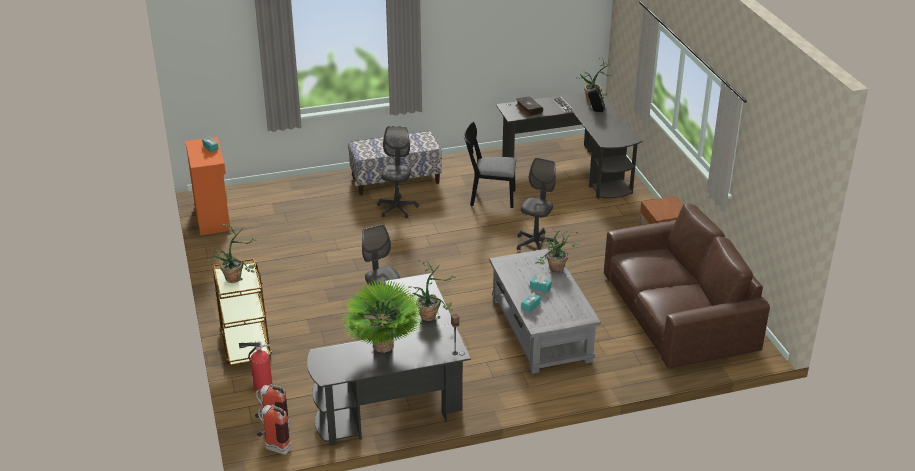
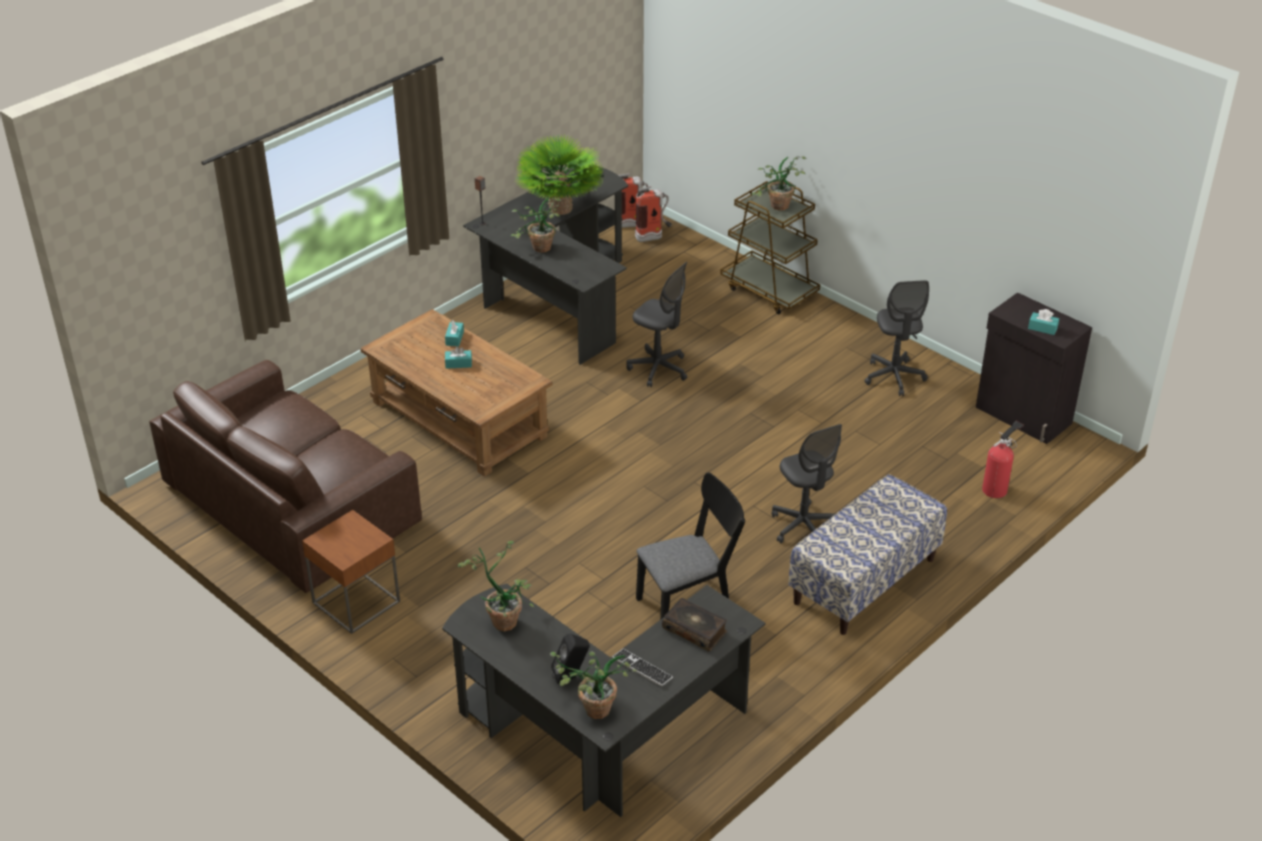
camera: 150 degrees right, 5 degrees up
orange cabinet [185,137,231,235] -> black cabinet [976,292,1092,444]
fire extinguisher [239,341,272,390] -> fire extinguisher moved to [982,421,1024,498]
grey coffee table [489,248,601,374] -> brown coffee table [360,309,553,477]
grey office chair [517,158,559,250] -> grey office chair moved to [865,280,929,396]
potted plant [535,231,580,273] -> potted plant moved to [458,541,534,631]

